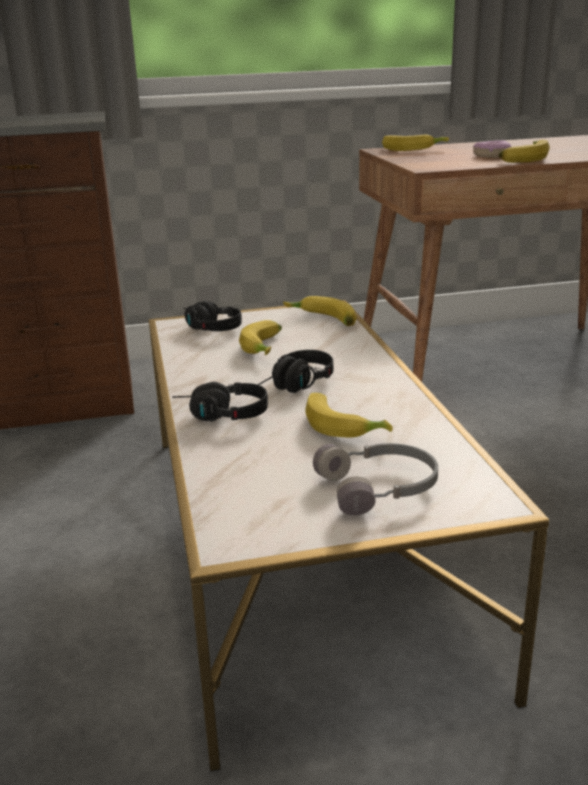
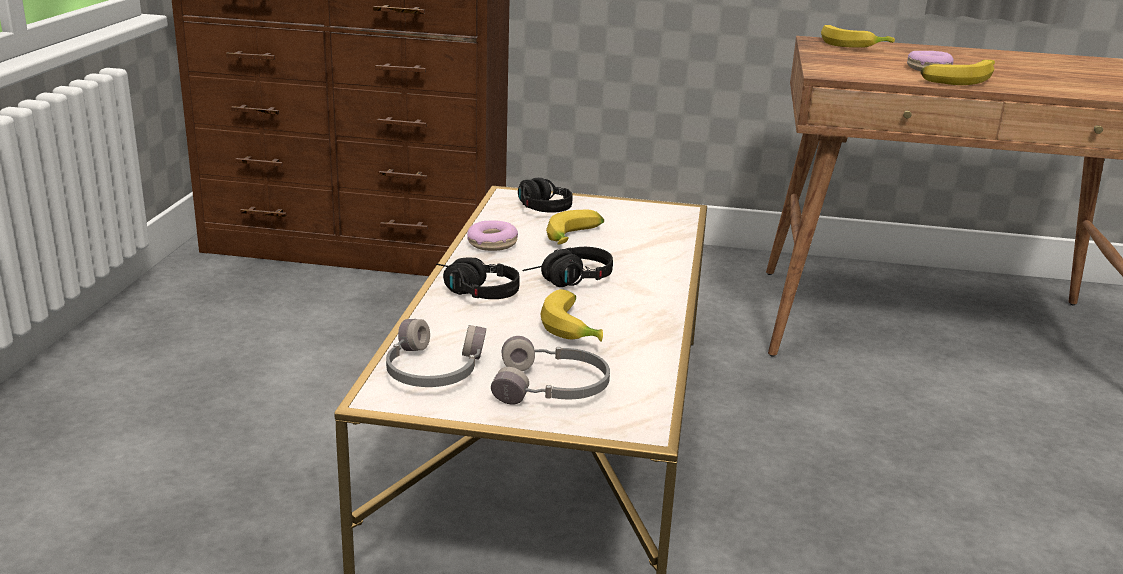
camera: 20 degrees right, 0 degrees up
banana [283,296,357,326] -> none
none -> grey headphones [386,319,486,387]
none -> donut [467,220,518,251]

